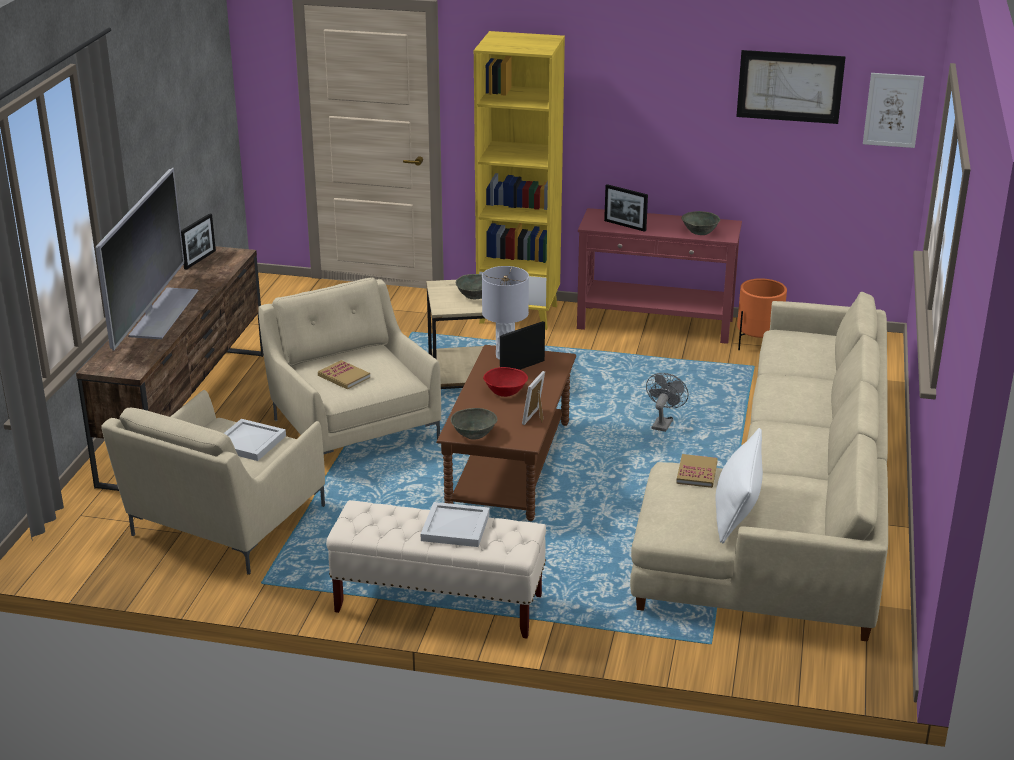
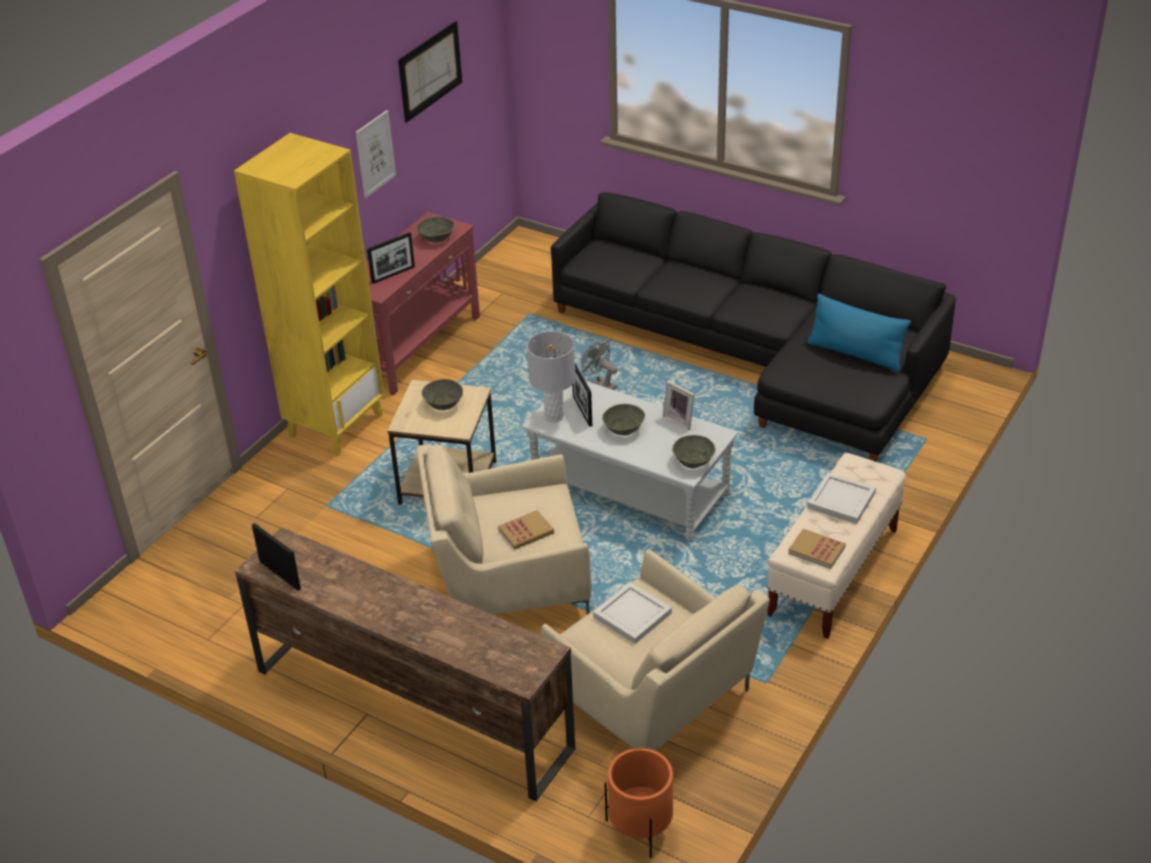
camera: 70 degrees left, 10 degrees up
television [96,168,199,351] -> none
brown coffee table [436,345,576,521] -> grey coffee table [521,381,738,542]
red bowl [483,367,528,397] -> grey bowl [602,404,645,436]
beige sofa [630,292,888,642] -> black sofa [551,192,956,462]
book [676,454,718,488] -> book moved to [788,529,846,569]
white pillow [715,428,763,544] -> blue pillow [807,294,911,372]
orange planter [737,278,787,350] -> orange planter moved to [604,748,673,858]
picture [863,73,924,148] -> picture moved to [356,110,396,198]

